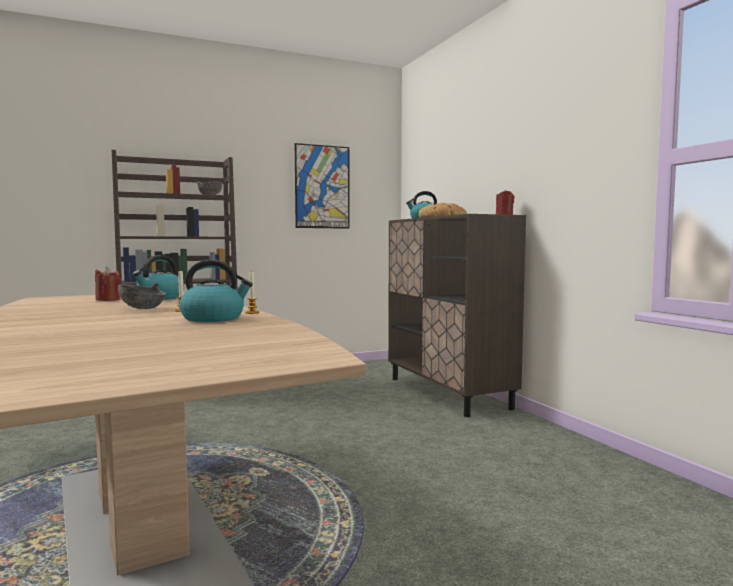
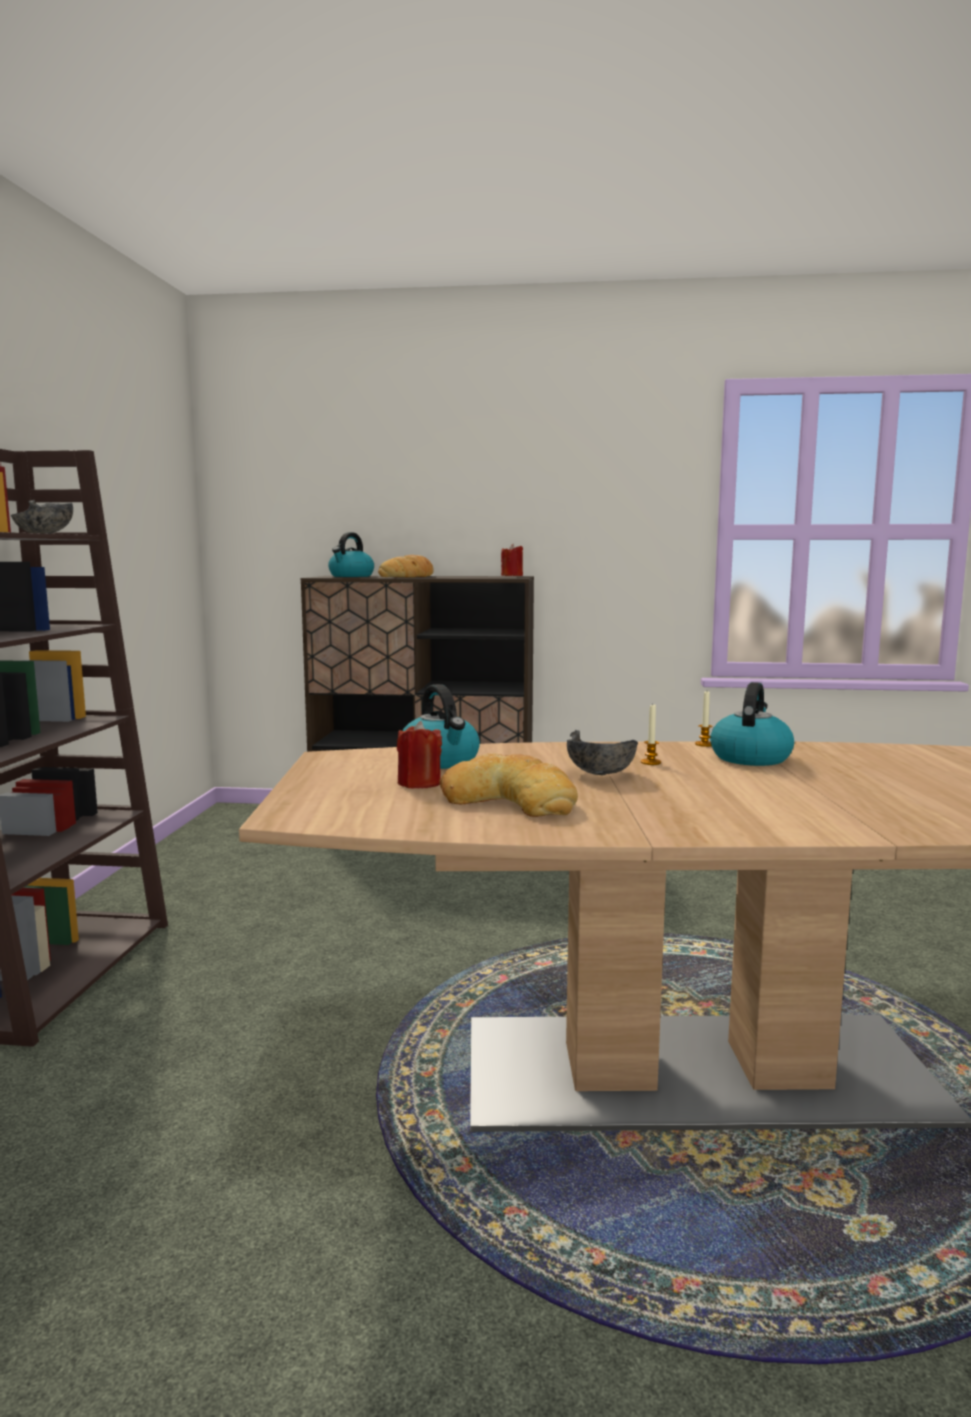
camera: 60 degrees left, 5 degrees up
picture [295,143,350,229] -> none
none -> bread [440,753,578,817]

